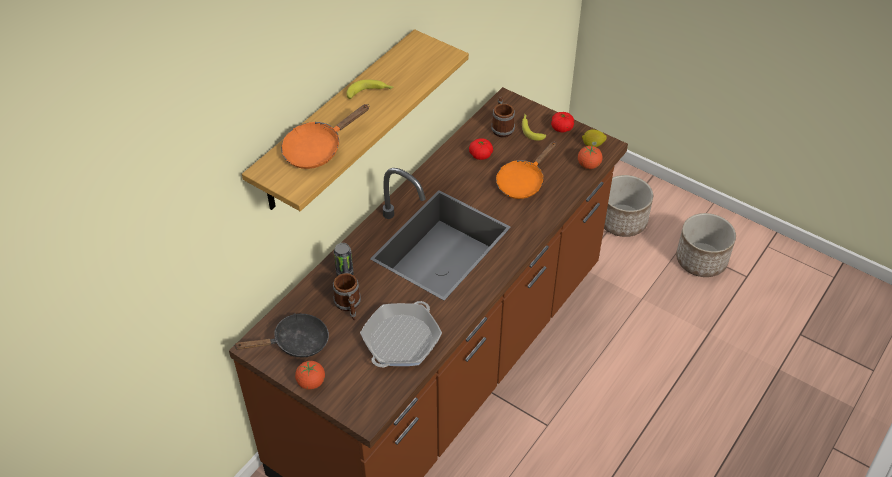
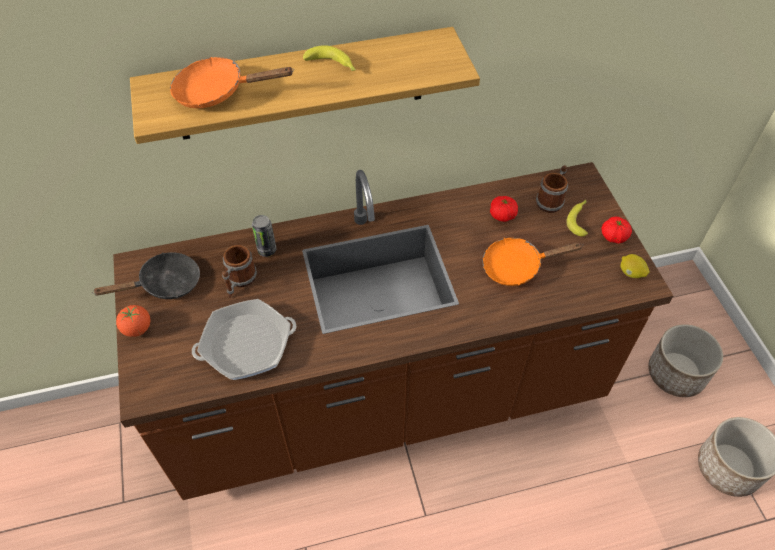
camera: 40 degrees right, 5 degrees up
black frying pan [233,313,329,358] -> black frying pan turned 45 degrees counterclockwise [92,252,200,299]
tomato [578,146,602,169] -> none

